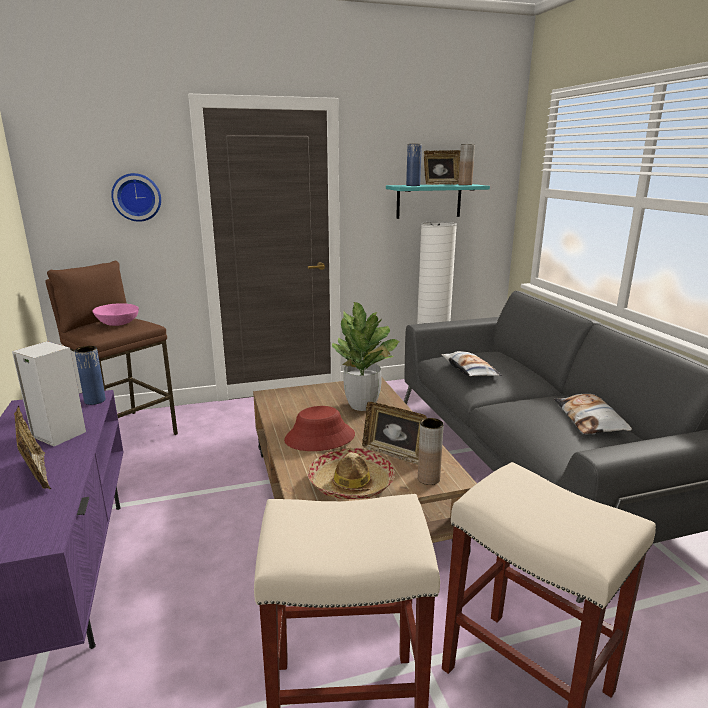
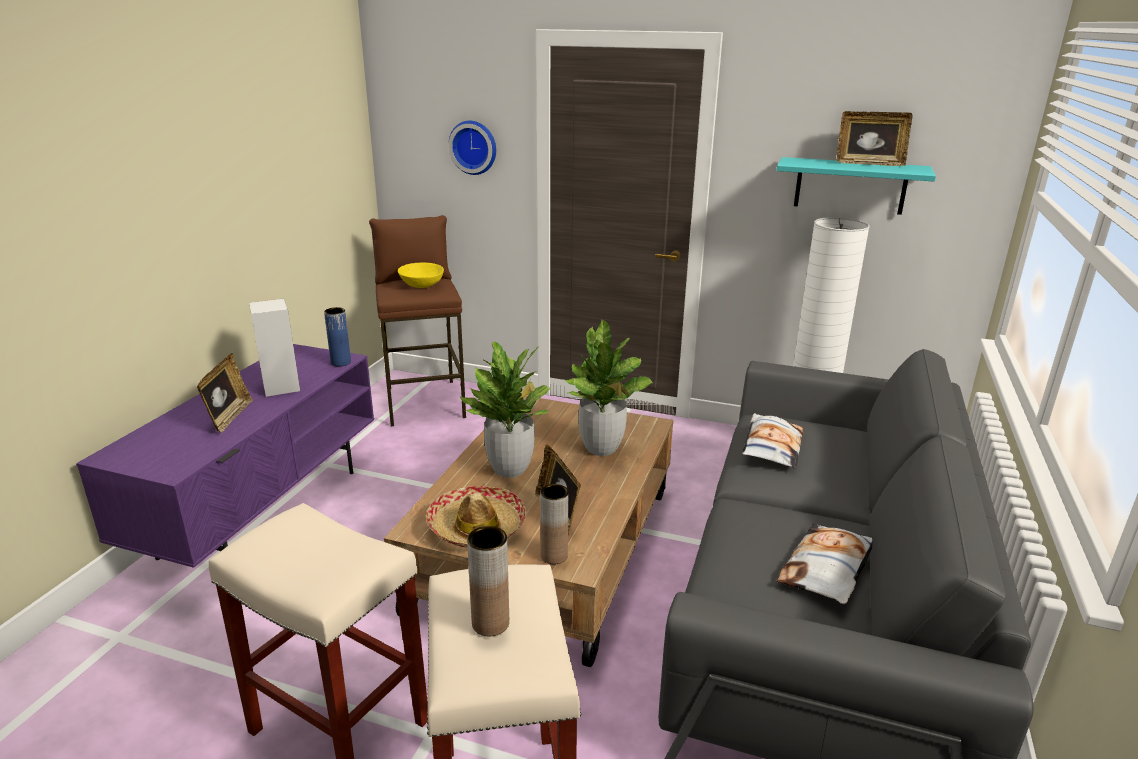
camera: 35 degrees right, 5 degrees up
pink bowl [92,303,139,326] -> yellow bowl [398,262,444,288]
red hat [284,406,355,451] -> potted plant [460,342,551,478]
blue vase [406,144,422,186] -> none
brown vase [458,144,475,185] -> brown vase moved to [467,526,509,636]

